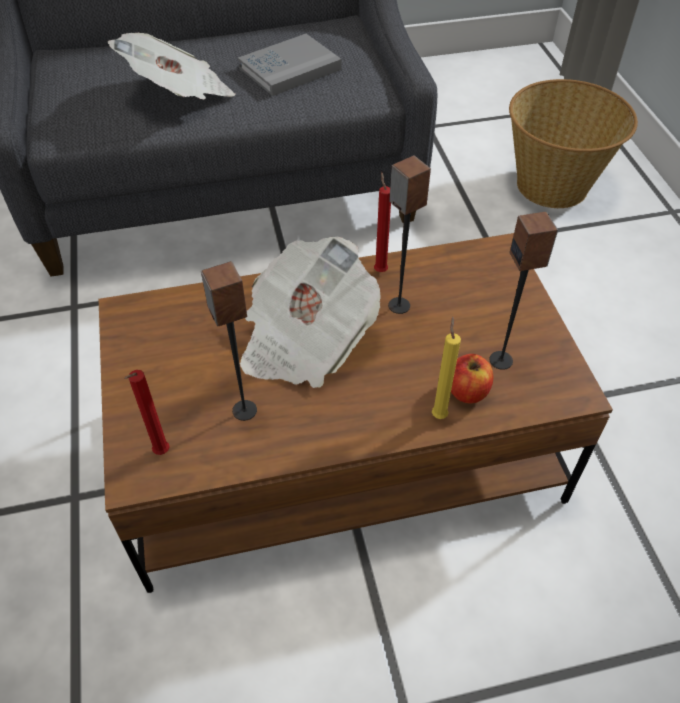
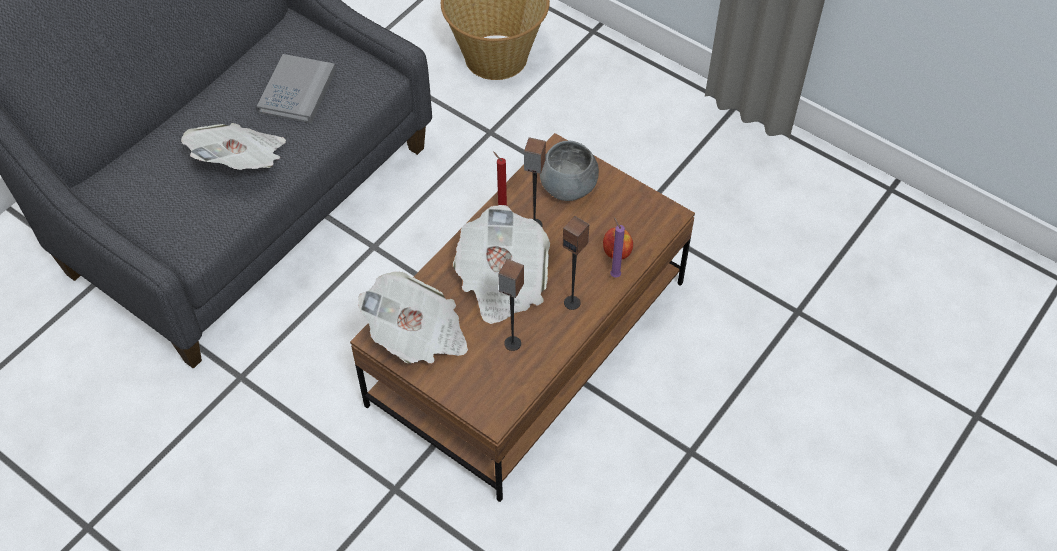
camera: 40 degrees left, 5 degrees up
red candle [124,370,170,455] -> none
yellow candle [432,317,461,419] -> purple candle [610,217,625,278]
speaker [489,212,558,370] -> speaker moved to [563,216,589,310]
none -> newspaper [358,272,468,364]
none -> grey bowl [540,140,599,201]

